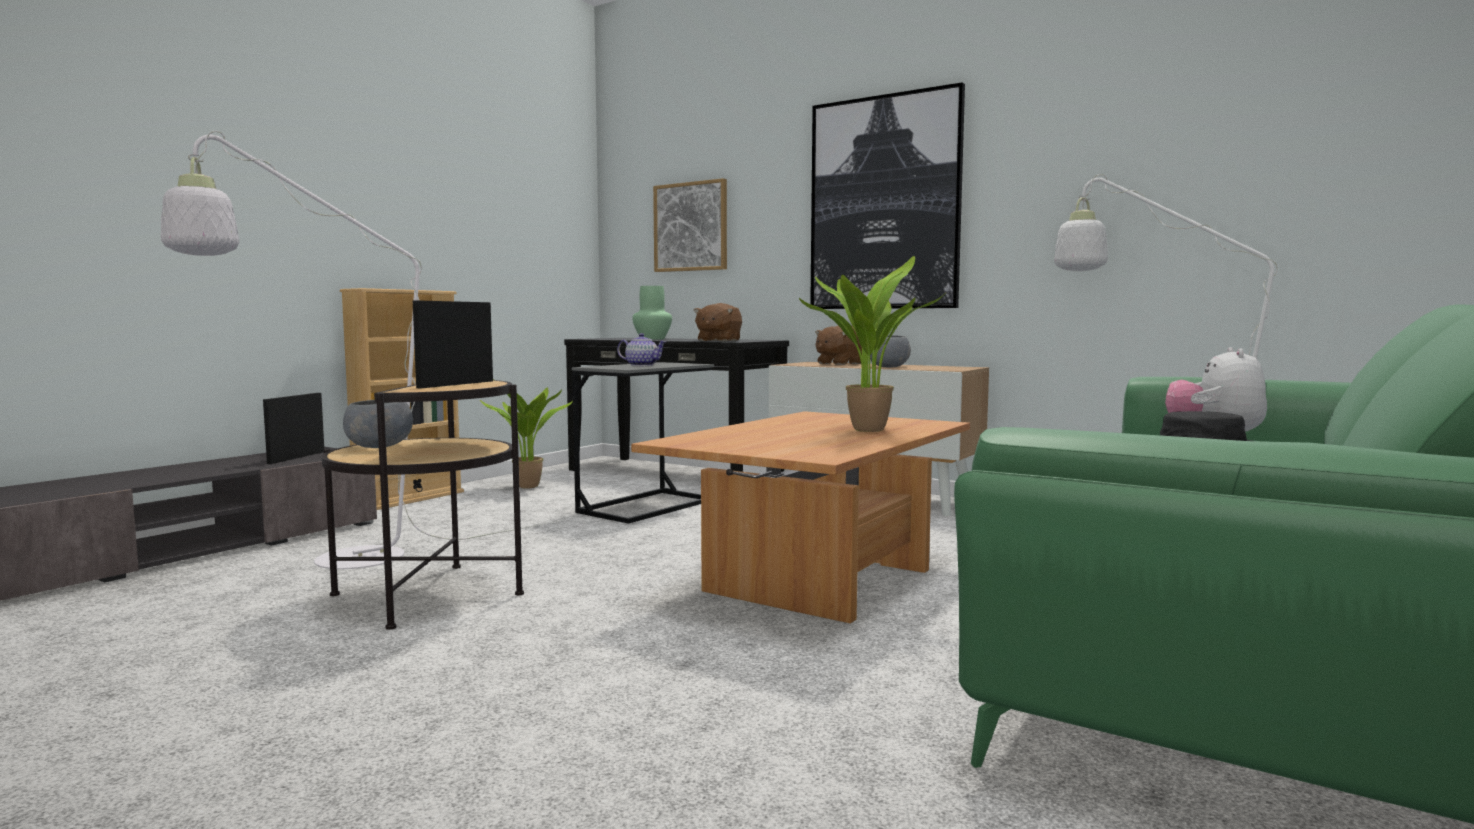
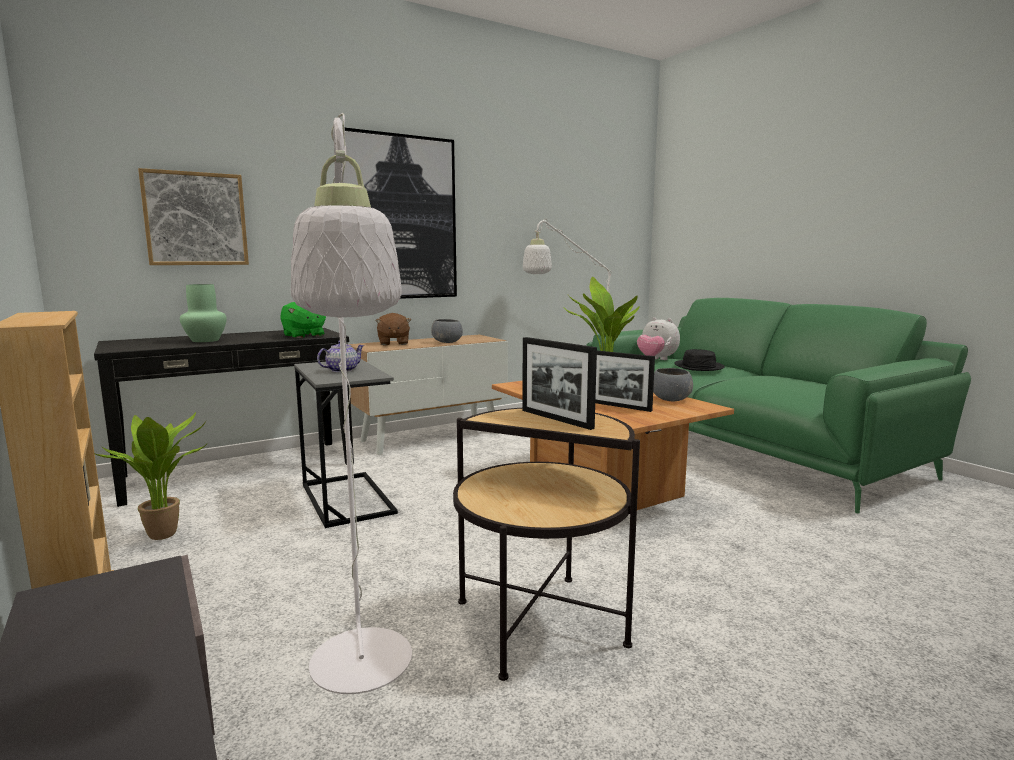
camera: 65 degrees left, 5 degrees up
picture frame [263,393,324,464] -> picture frame moved to [595,350,655,412]
grey bowl [343,400,413,448] -> grey bowl moved to [653,368,693,401]
brown plush toy [693,303,742,341] -> green plush toy [280,302,326,338]

